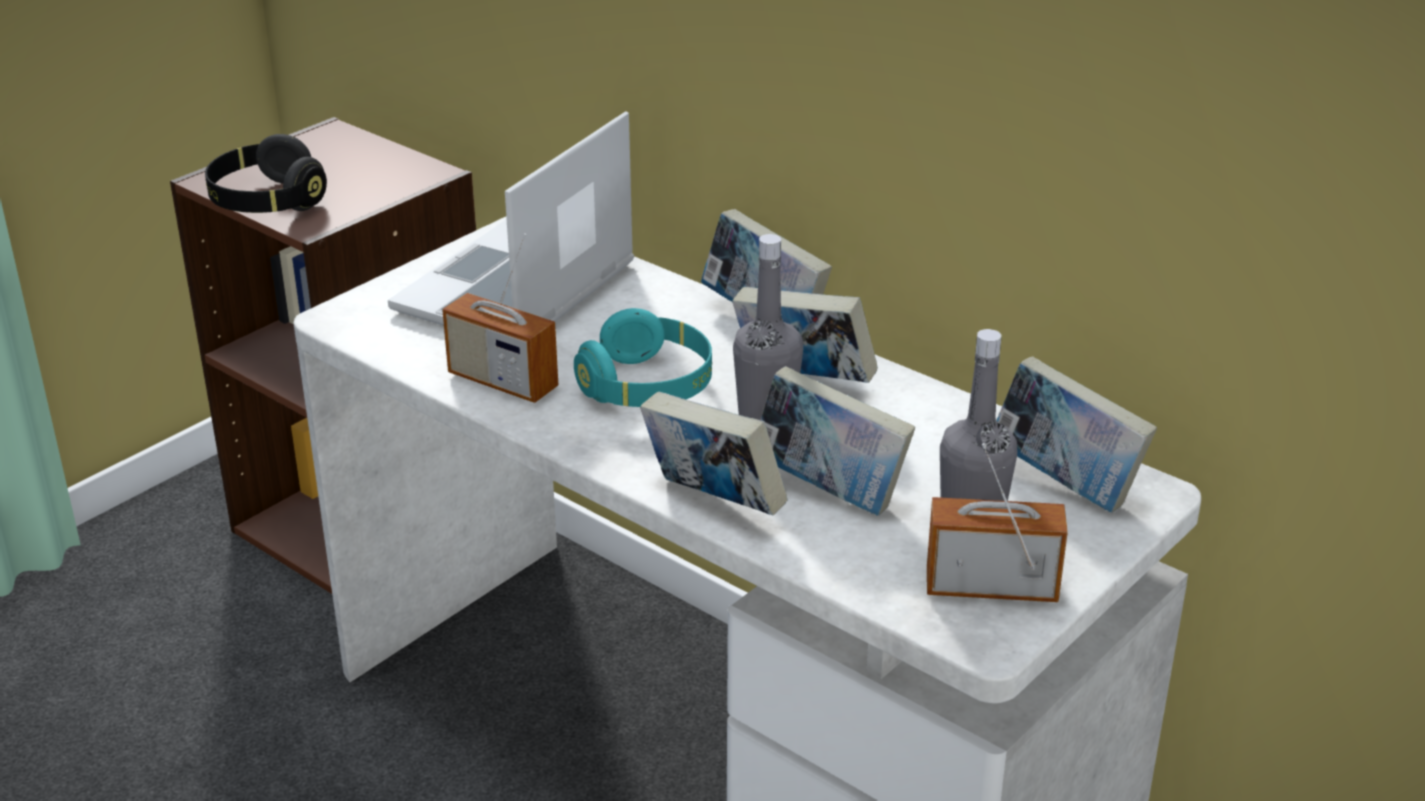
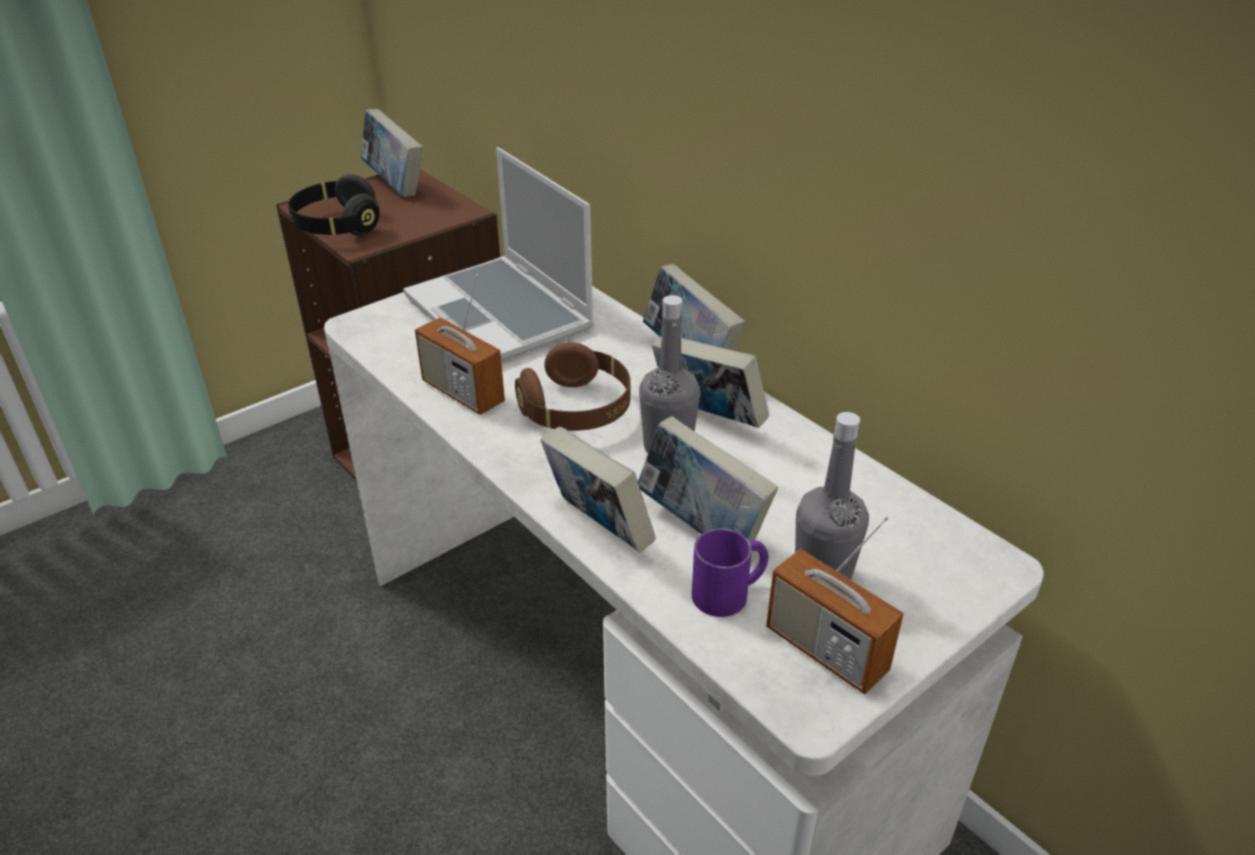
camera: 10 degrees right, 5 degrees up
laptop [388,111,634,325] -> laptop turned 75 degrees counterclockwise [403,147,594,361]
turquoise headphones [574,308,712,407] -> brown headphones [515,342,631,431]
radio [927,443,1068,602] -> radio turned 150 degrees counterclockwise [766,516,904,694]
book [996,356,1157,513] -> book moved to [361,109,423,197]
none -> purple mug [692,528,768,617]

